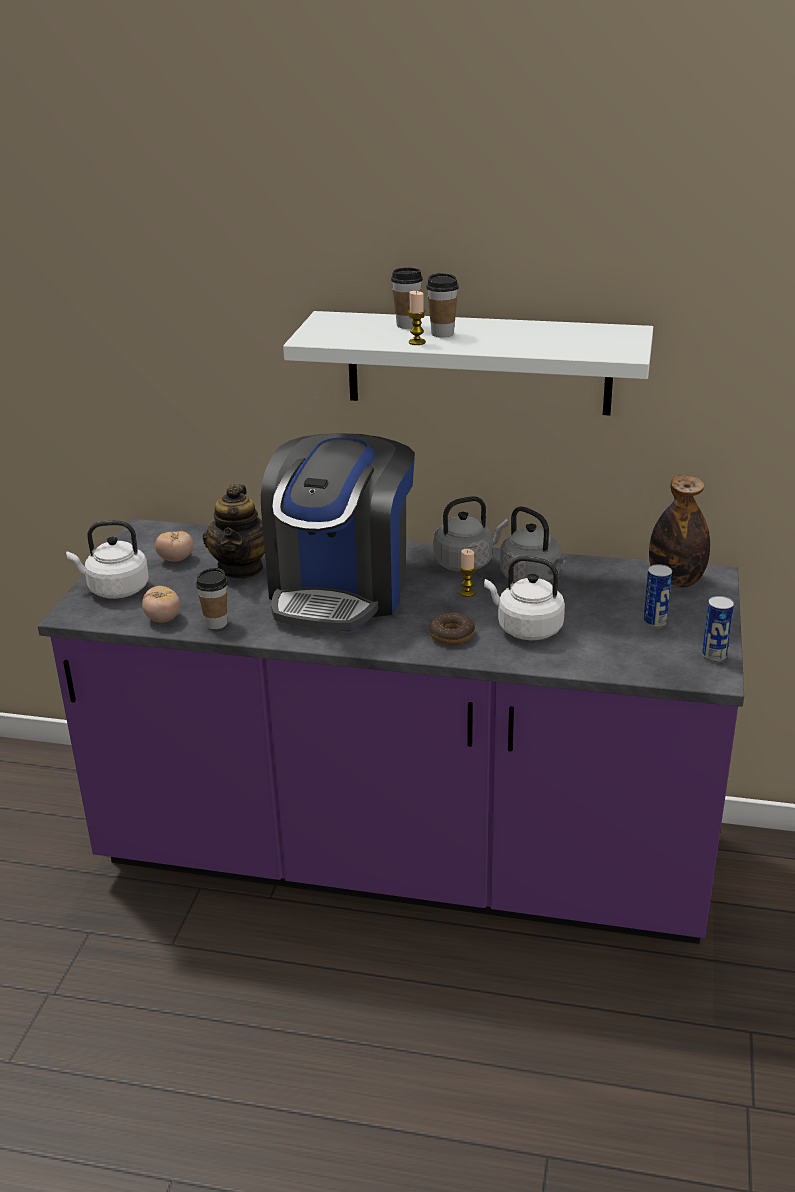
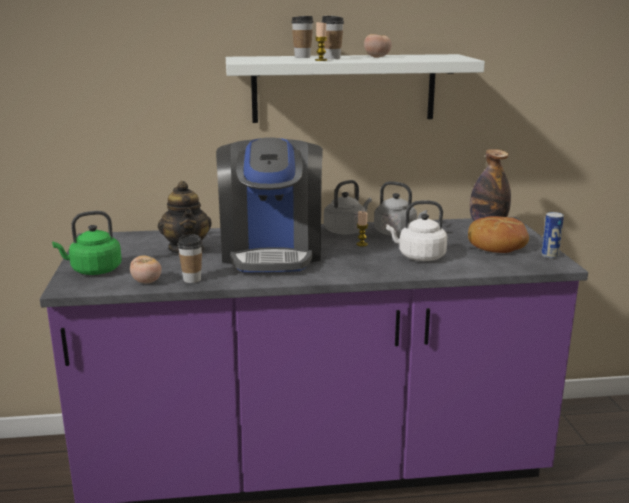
camera: 20 degrees left, 10 degrees down
white kettle [66,520,149,599] -> green kettle [52,211,122,275]
tomato [155,531,193,562] -> tomato moved to [364,34,392,58]
donut [429,613,475,645] -> none
can [643,564,672,628] -> bread [468,216,529,253]

